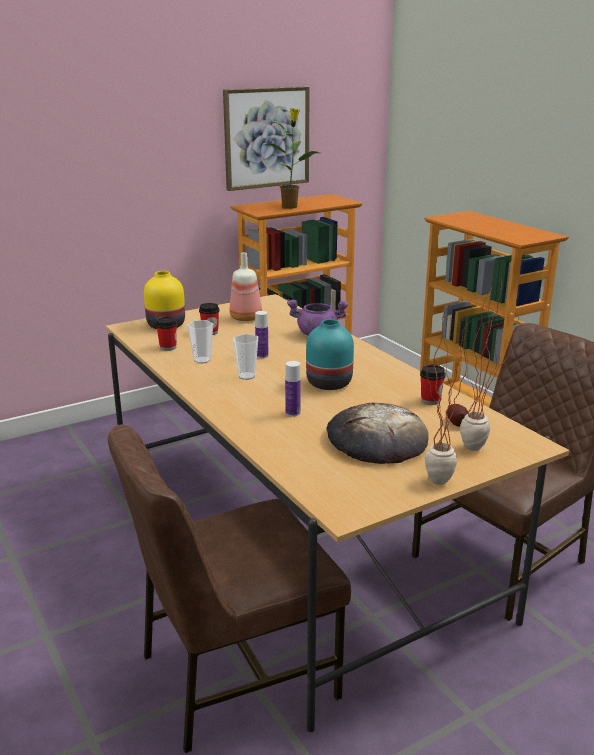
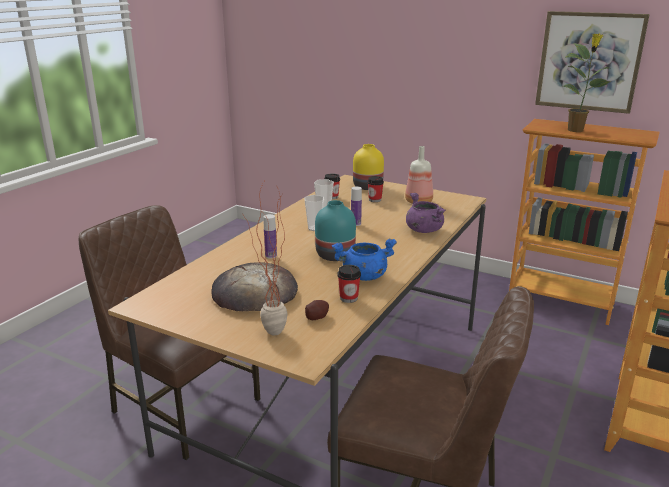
camera: 60 degrees right, 0 degrees up
potted plant [420,300,470,485] -> none
none -> blue cooking pot [332,239,397,281]

